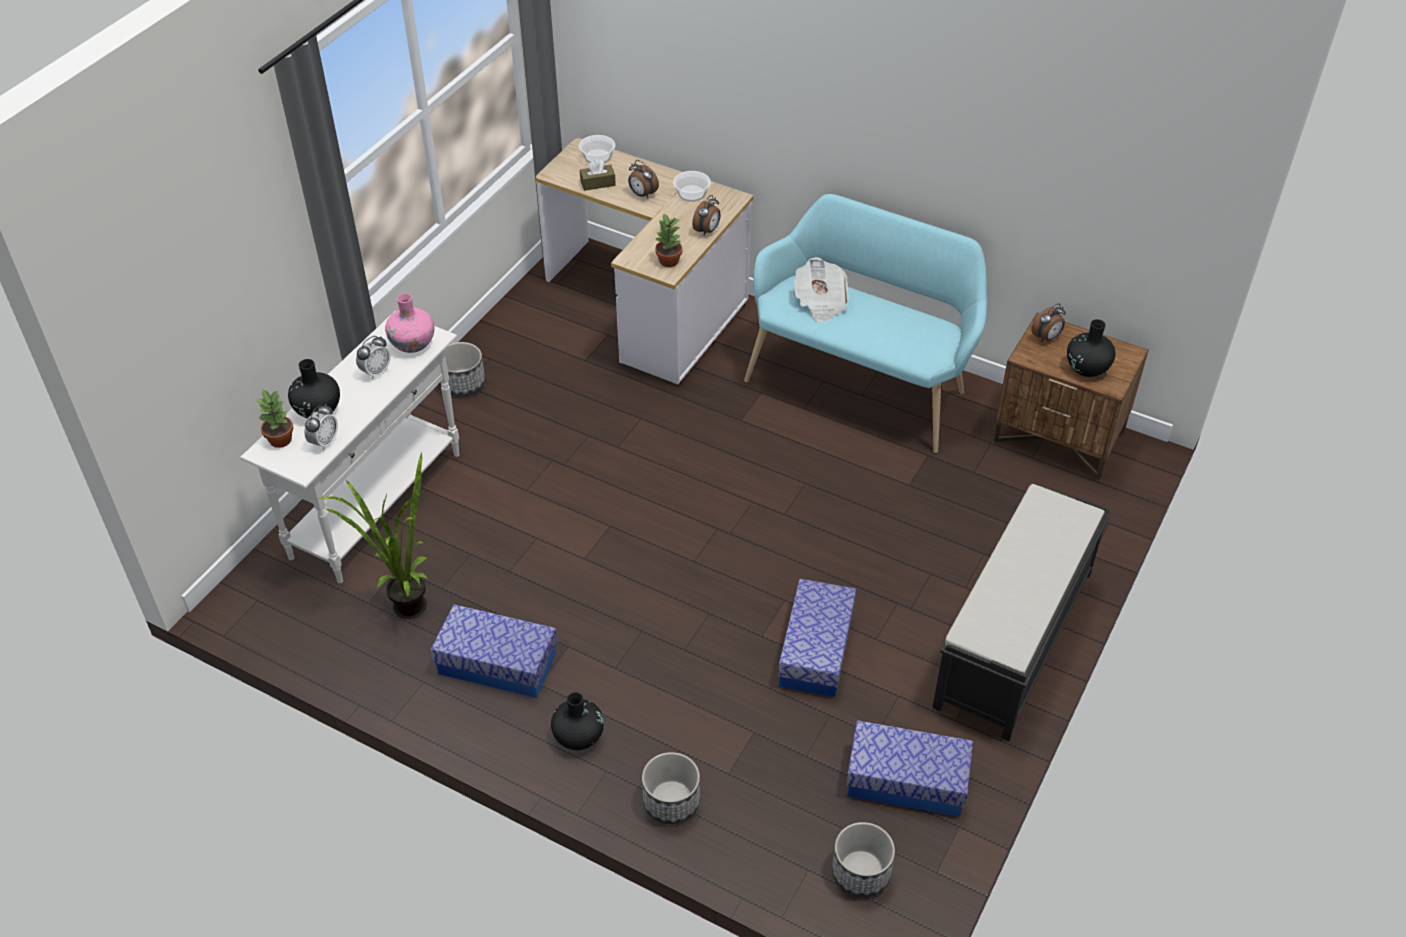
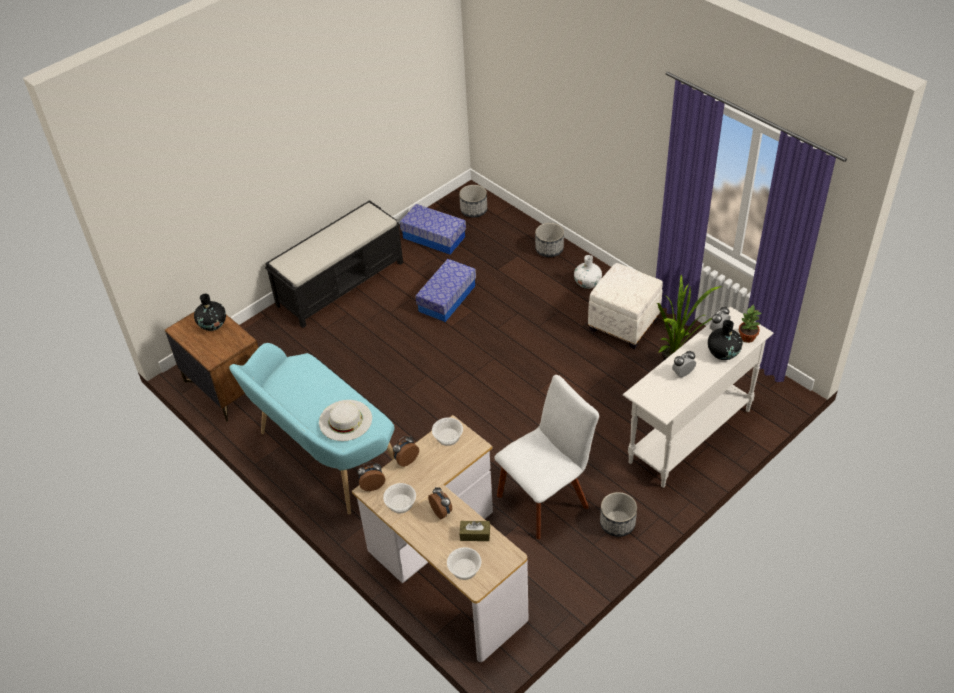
camera: 160 degrees left, 0 degrees up
pink vase [385,293,434,353] -> none
storage box [430,604,557,698] -> white ottoman [588,263,663,349]
black vase [551,692,604,750] -> white vase [574,255,602,289]
potted plant [654,214,683,267] -> bowl [432,417,463,446]
newspaper [793,257,848,323] -> white hat [319,400,372,441]
alarm clock [1031,304,1066,342] -> alarm clock moved to [358,462,385,491]
none -> white chair [494,375,599,539]

